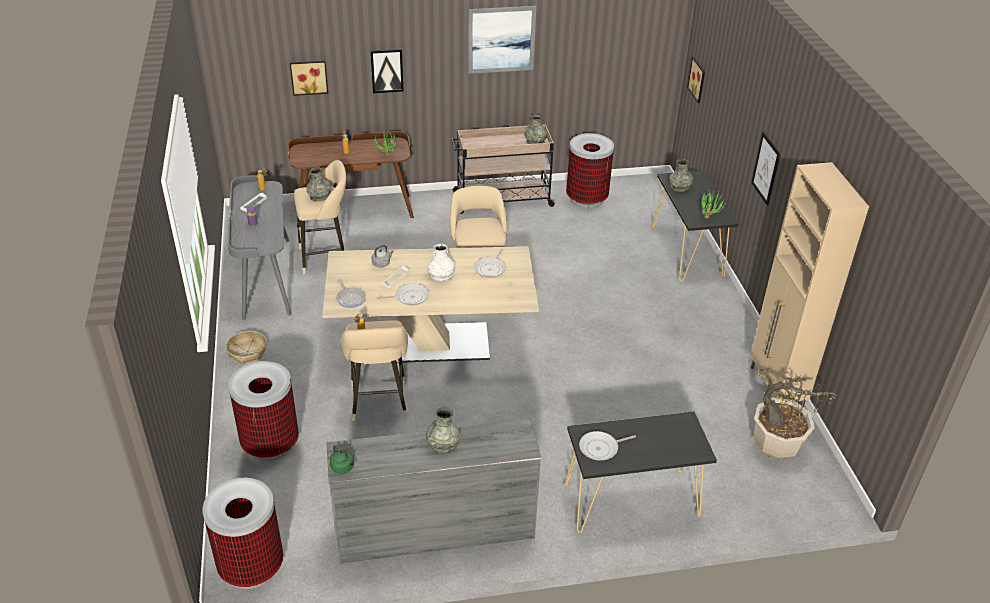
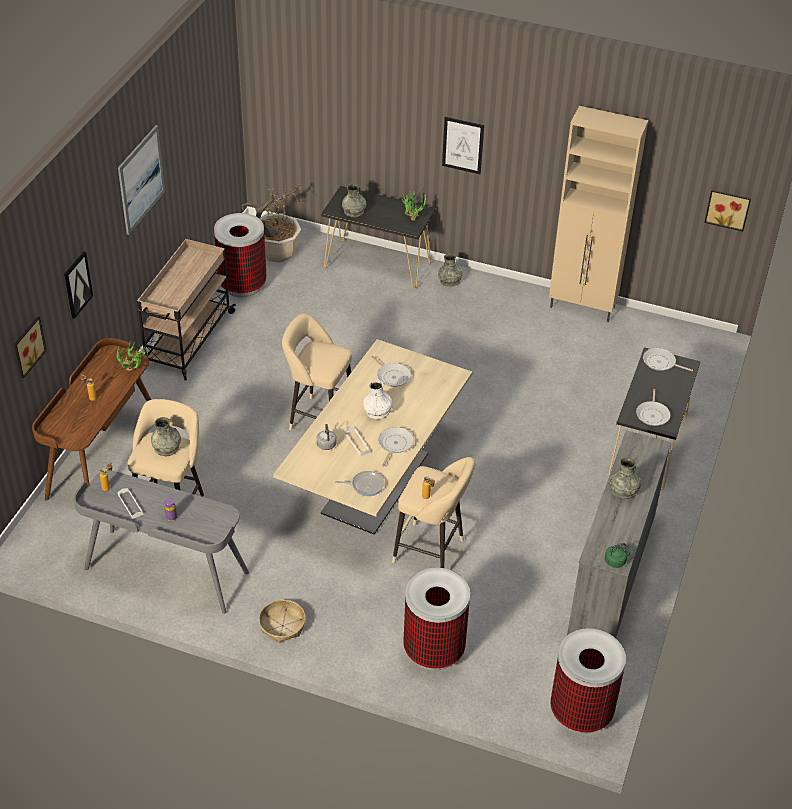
camera: 60 degrees left, 5 degrees up
grey vase [524,115,547,144] -> grey vase moved to [438,254,462,287]
picture [687,57,705,103] -> picture moved to [704,190,751,231]
potted plant [754,369,838,460] -> potted plant moved to [241,184,302,263]
none -> frying pan [643,348,693,372]

